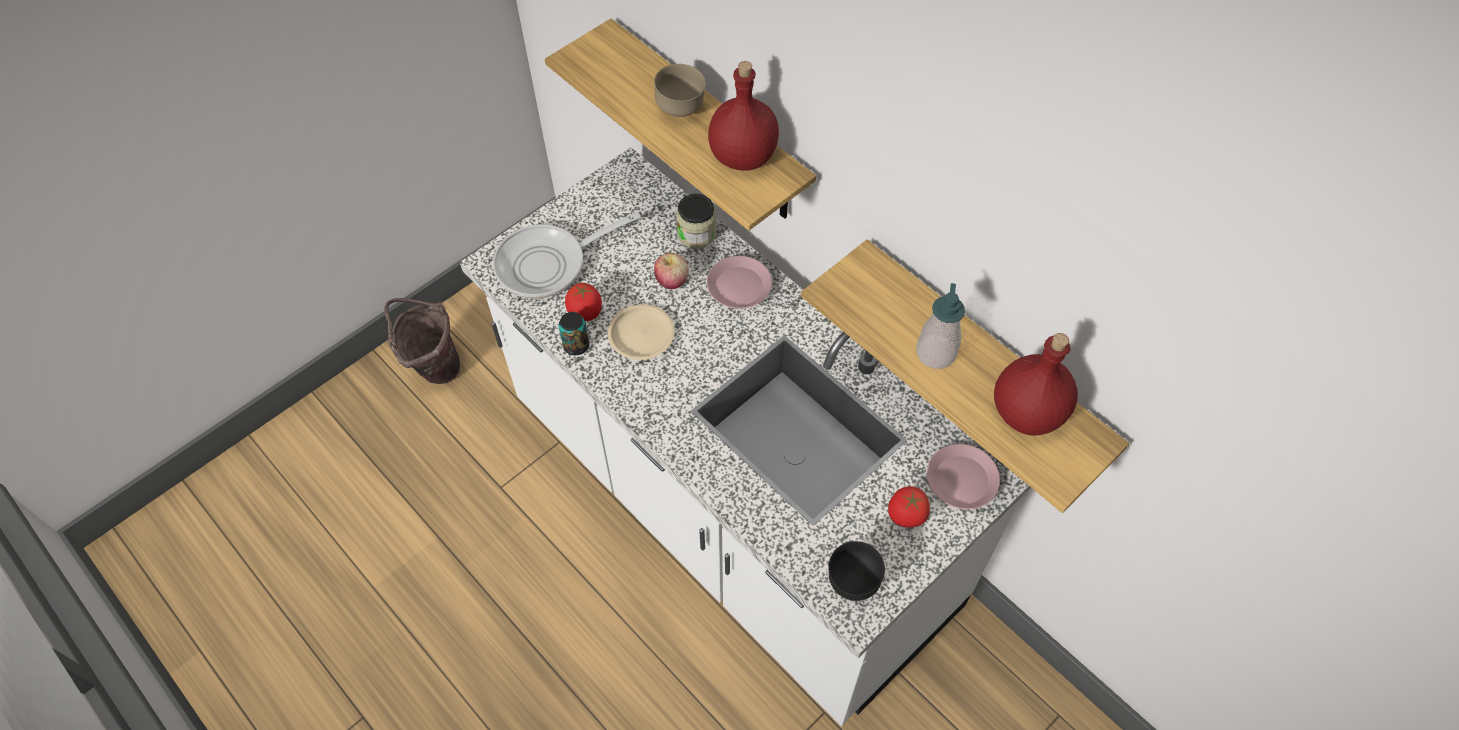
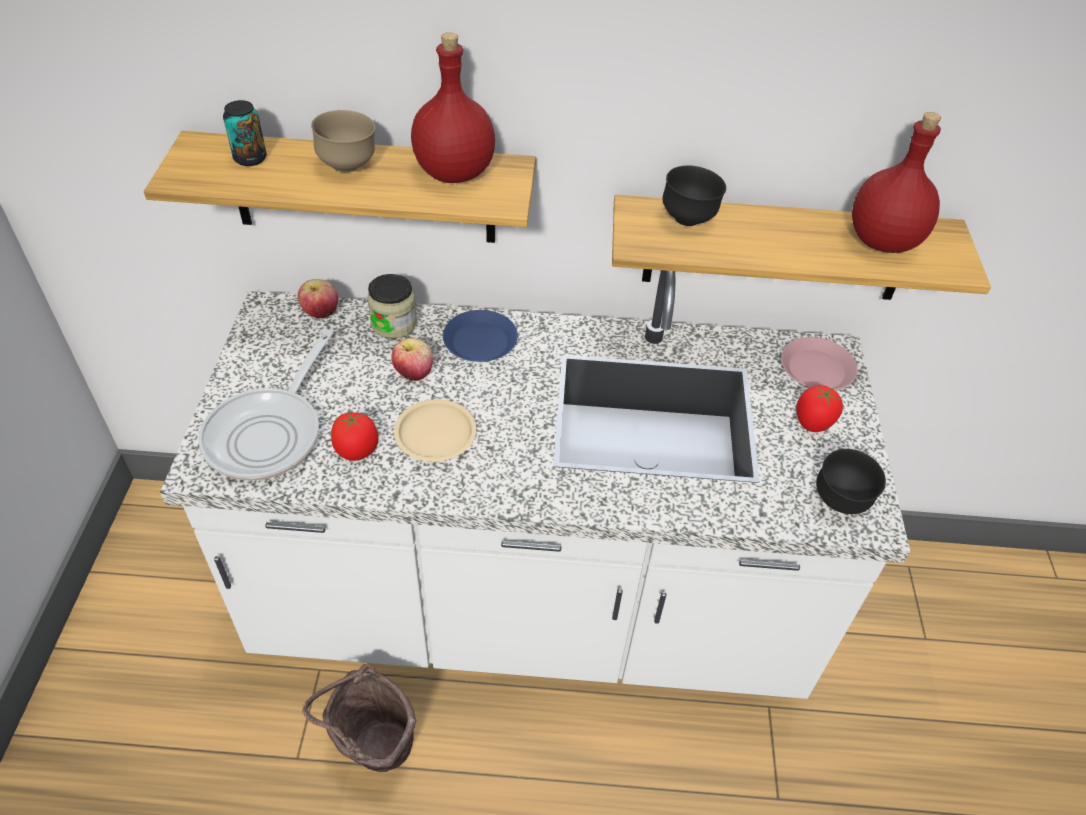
camera: 45 degrees left, 10 degrees down
brown bucket [384,298,460,384] -> brown bucket moved to [303,664,416,772]
can [559,312,589,355] -> can moved to [223,100,267,166]
pink plate [707,256,772,309] -> blue plate [443,310,518,362]
soap dispenser [916,283,965,369] -> none
none -> apple [298,279,338,318]
none -> black bowl [663,165,726,226]

